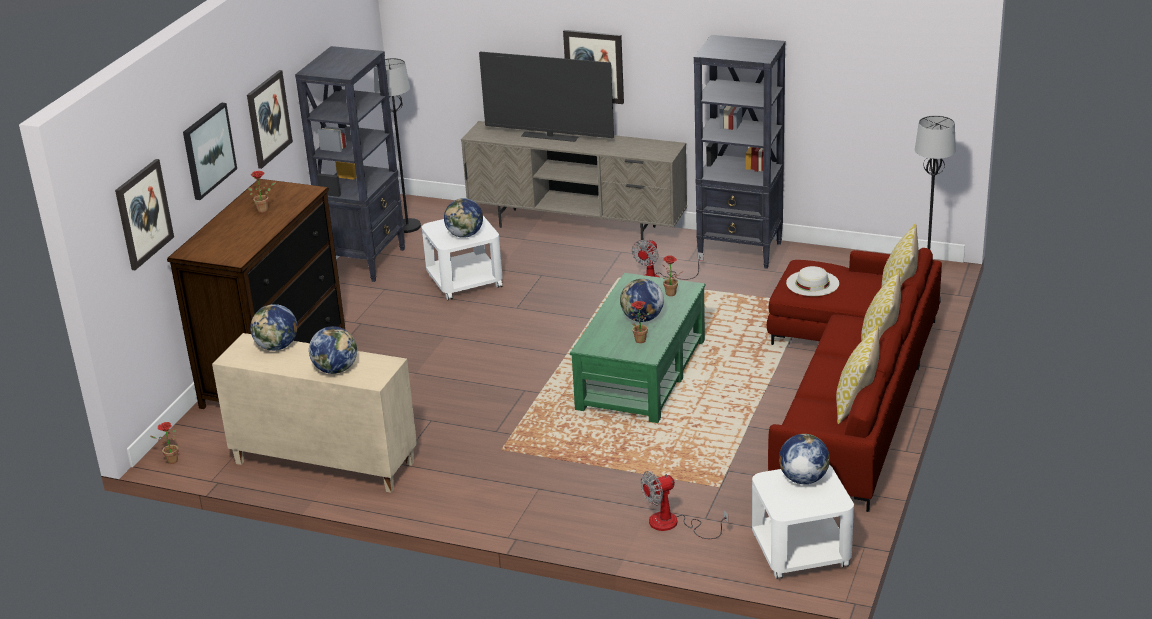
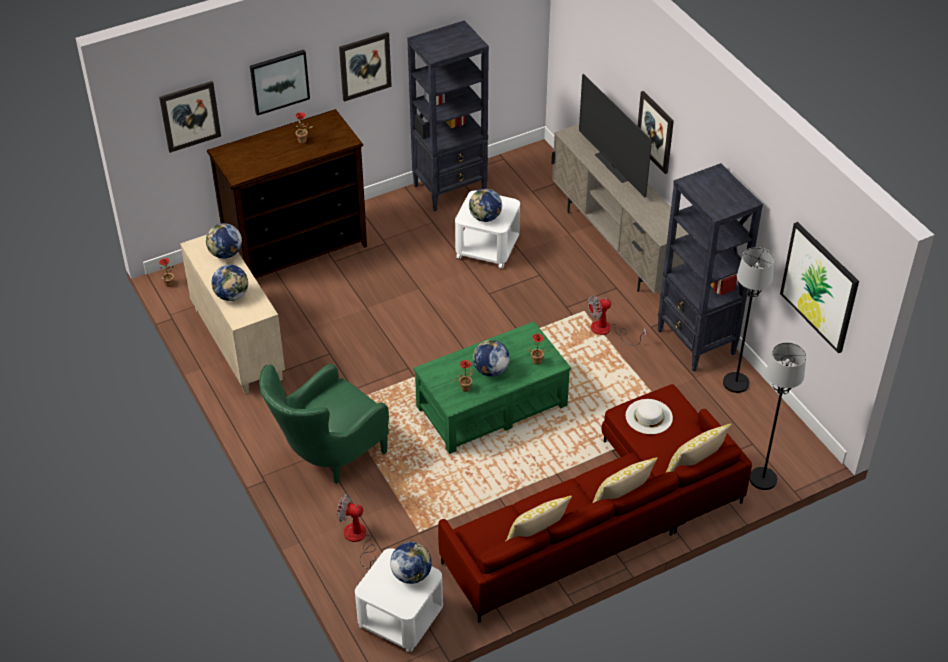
camera: 40 degrees right, 15 degrees up
black floor lamp [374,58,421,233] -> black floor lamp moved to [723,247,774,393]
none -> green armchair [259,364,389,484]
none -> picture [780,222,859,353]

